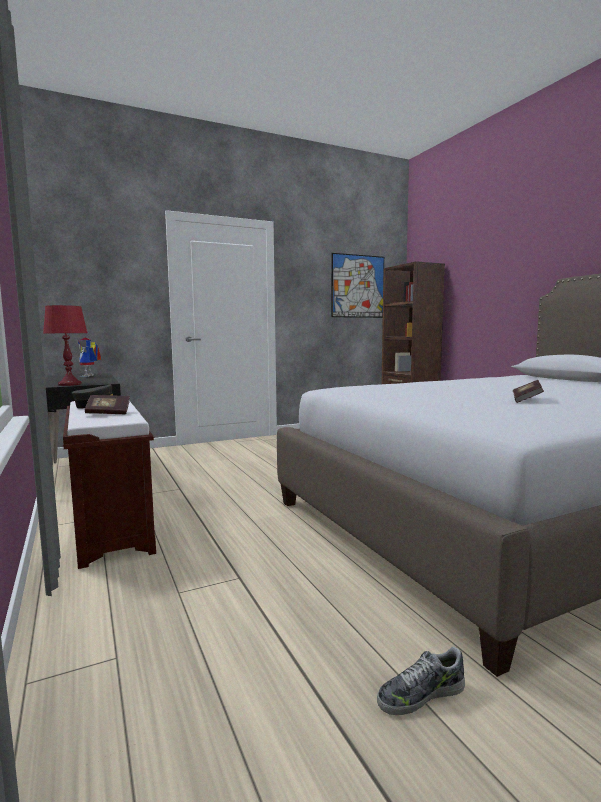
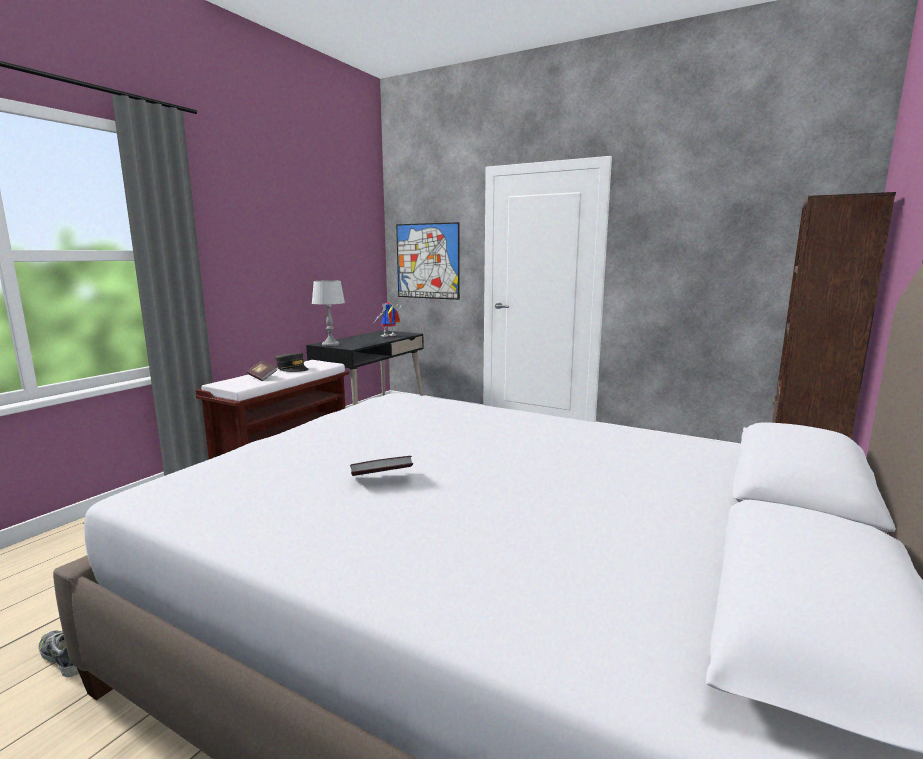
camera: 55 degrees right, 5 degrees up
red table lamp [43,305,87,386] -> grey table lamp [312,280,345,346]
picture [331,253,384,318] -> picture moved to [396,222,460,300]

